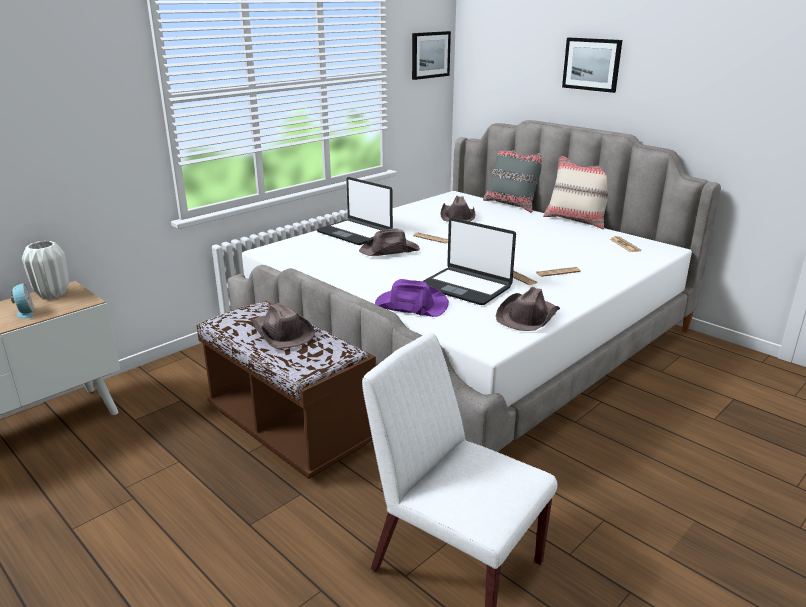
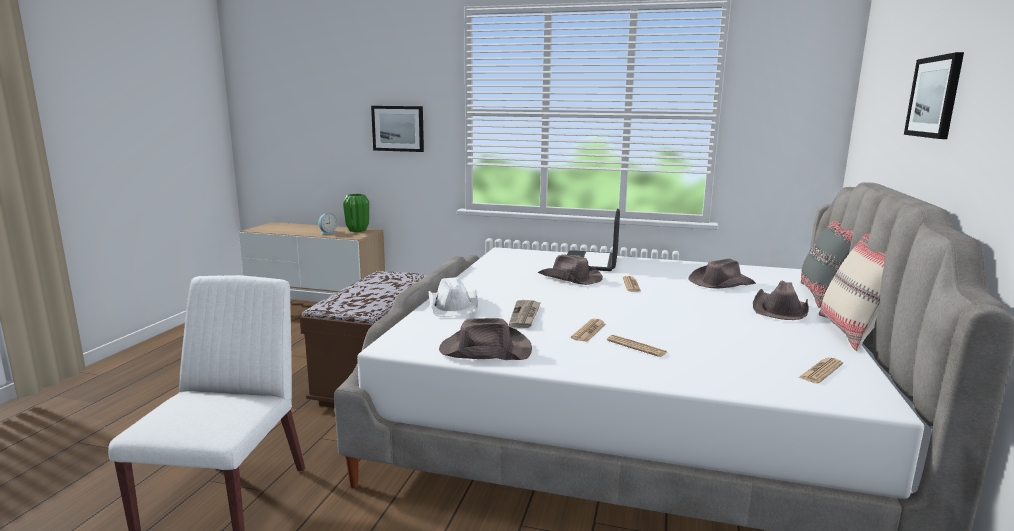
camera: 60 degrees right, 10 degrees down
white vase [22,241,69,299] -> green vase [343,194,369,232]
brown hat [251,303,315,349] -> brown hat moved to [753,281,809,320]
purple hat [375,279,449,317] -> white hat [428,277,478,317]
picture [412,31,451,80] -> picture moved to [371,106,424,152]
laptop [423,218,516,305] -> newspaper [509,300,541,328]

